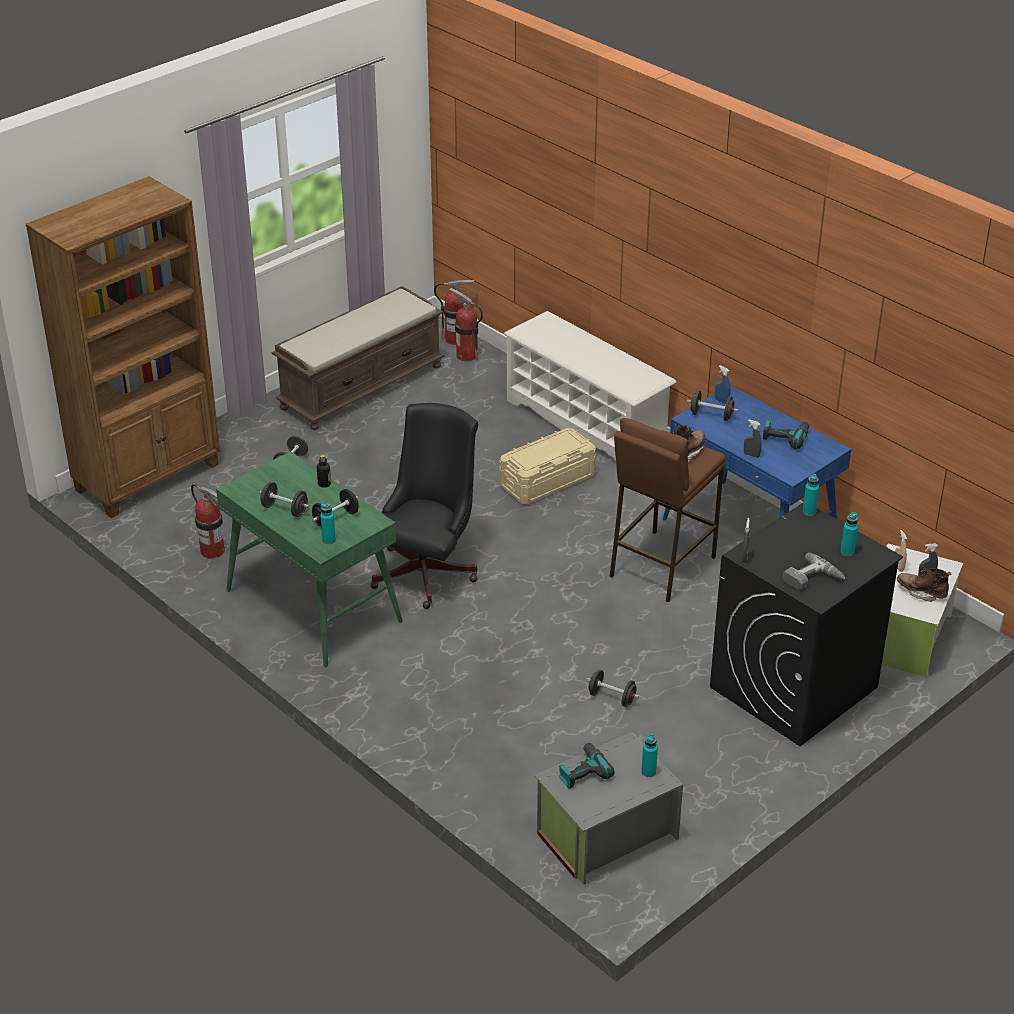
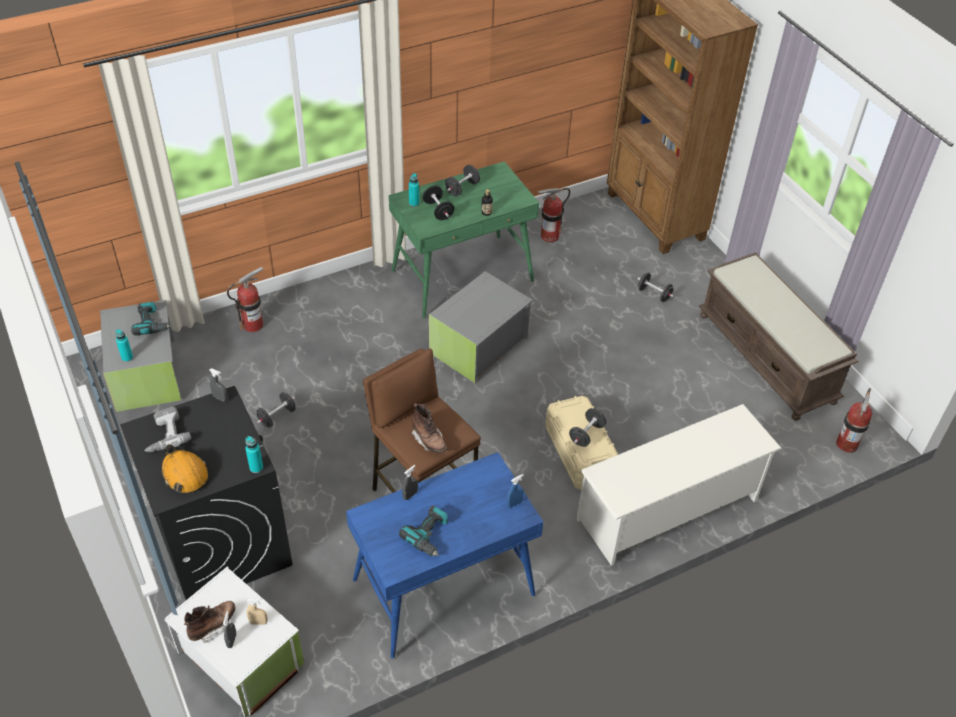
camera: 105 degrees right, 10 degrees up
black office chair [371,403,478,609] -> grey storage box [429,271,533,383]
fire extinguisher [449,288,483,361] -> fire extinguisher moved to [227,267,263,332]
black dumbbell [687,390,738,421] -> black dumbbell moved to [569,408,606,447]
turquoise bottle [840,512,858,556] -> orange hard hat [161,444,208,493]

